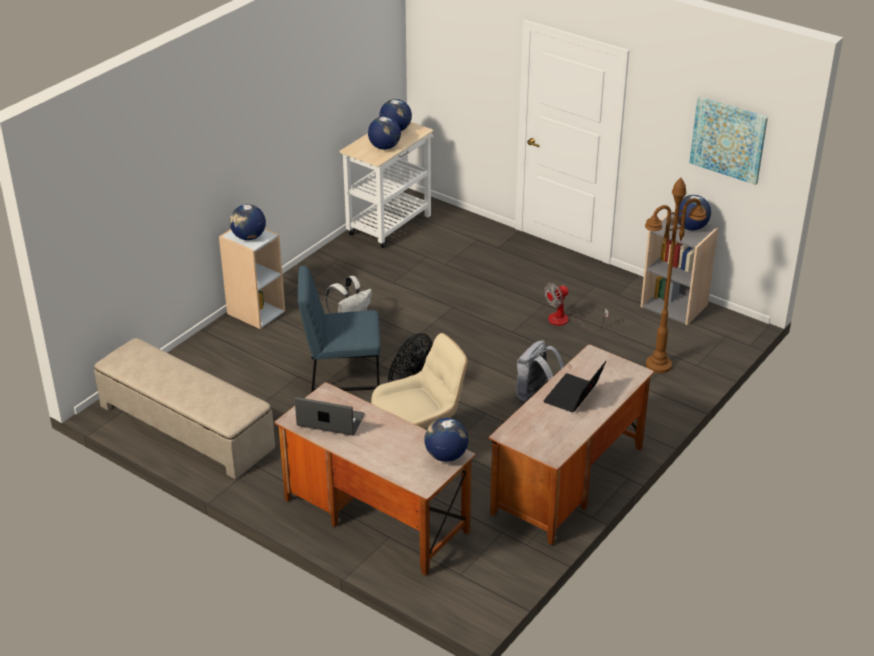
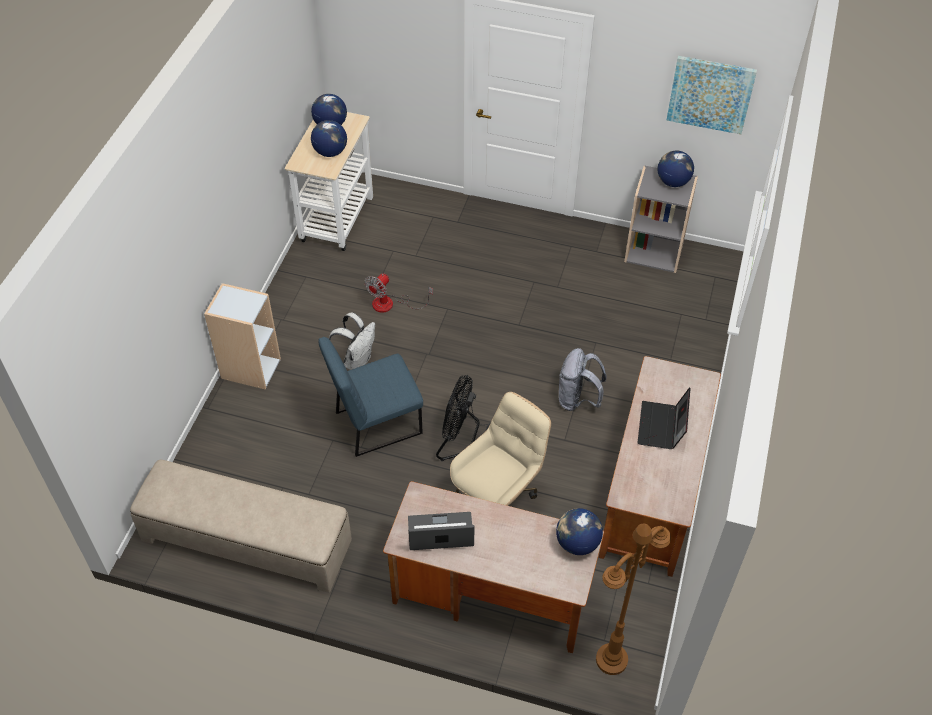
camera: 20 degrees left, 15 degrees up
globe [230,204,266,240] -> none
fan [544,283,609,330] -> fan moved to [365,273,433,313]
brown floor lamp [645,178,706,373] -> brown floor lamp moved to [596,524,671,675]

